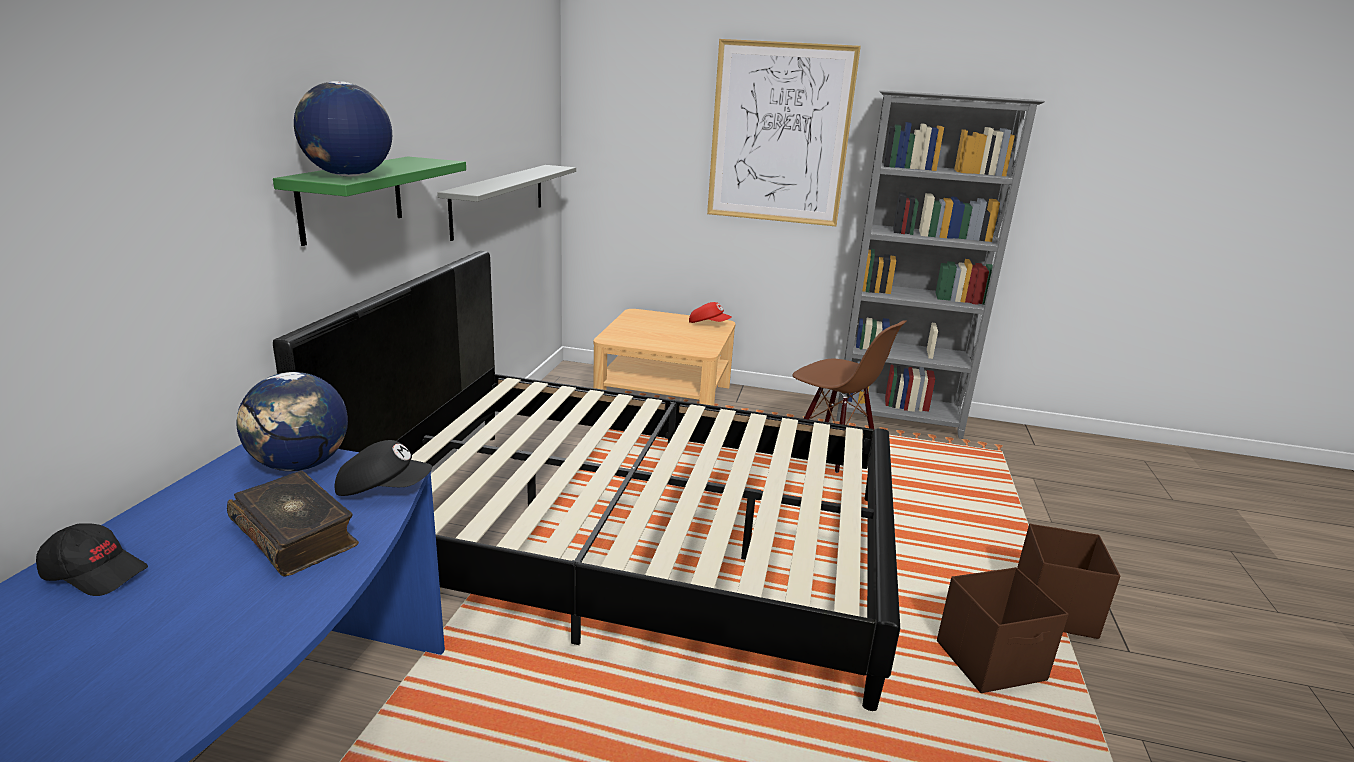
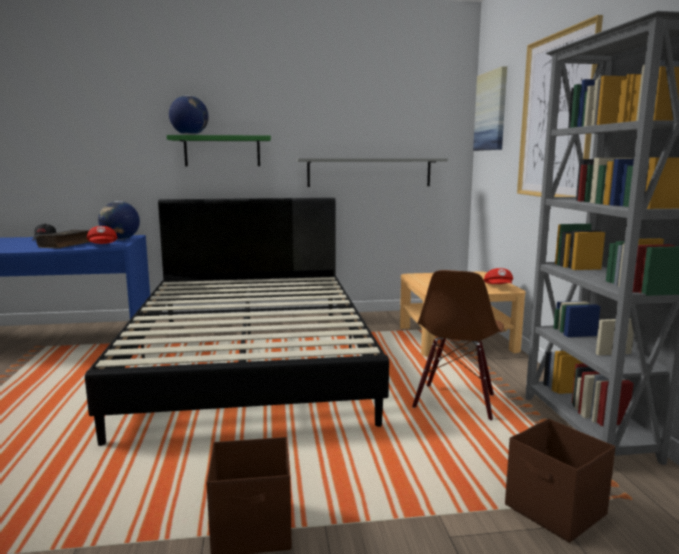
camera: 70 degrees right, 10 degrees down
black cap [335,440,432,496] -> red cap [87,226,117,244]
brown storage box [937,567,1068,693] -> brown storage box moved to [505,419,615,543]
none -> picture [473,66,507,151]

